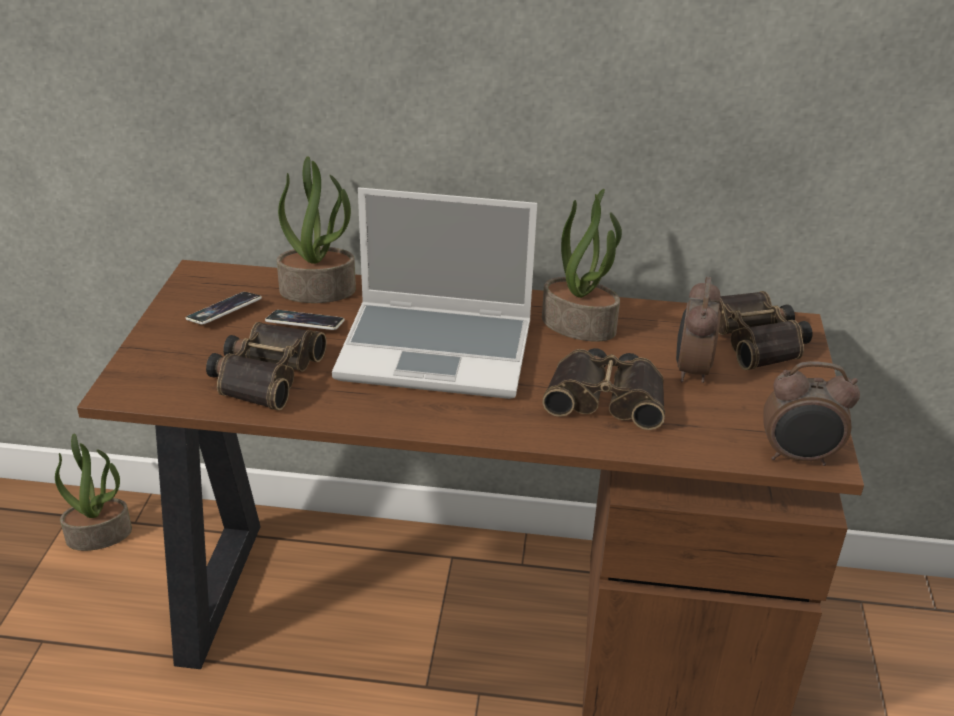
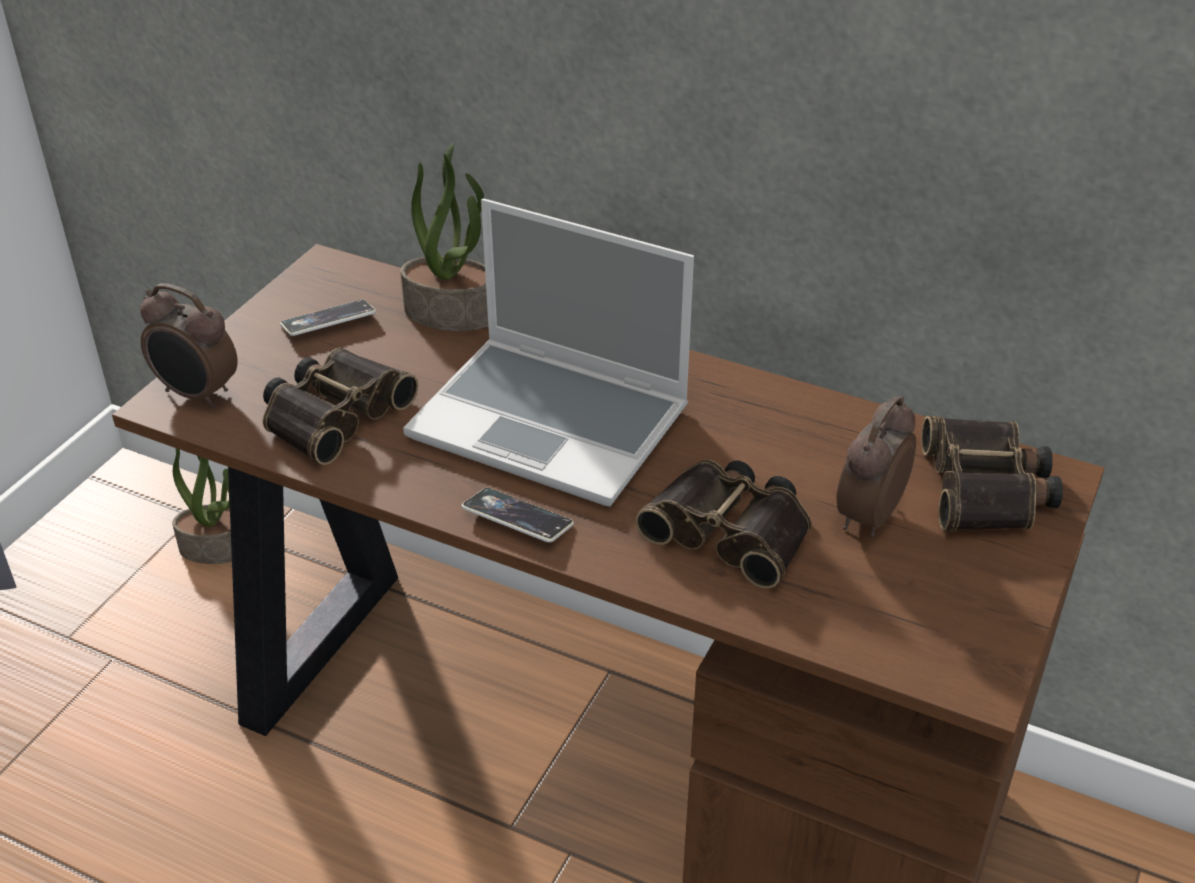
camera: 20 degrees right, 5 degrees up
phone [265,310,344,330] -> phone moved to [461,488,574,542]
potted plant [542,189,622,342] -> none
alarm clock [763,361,860,466] -> alarm clock moved to [140,283,238,408]

